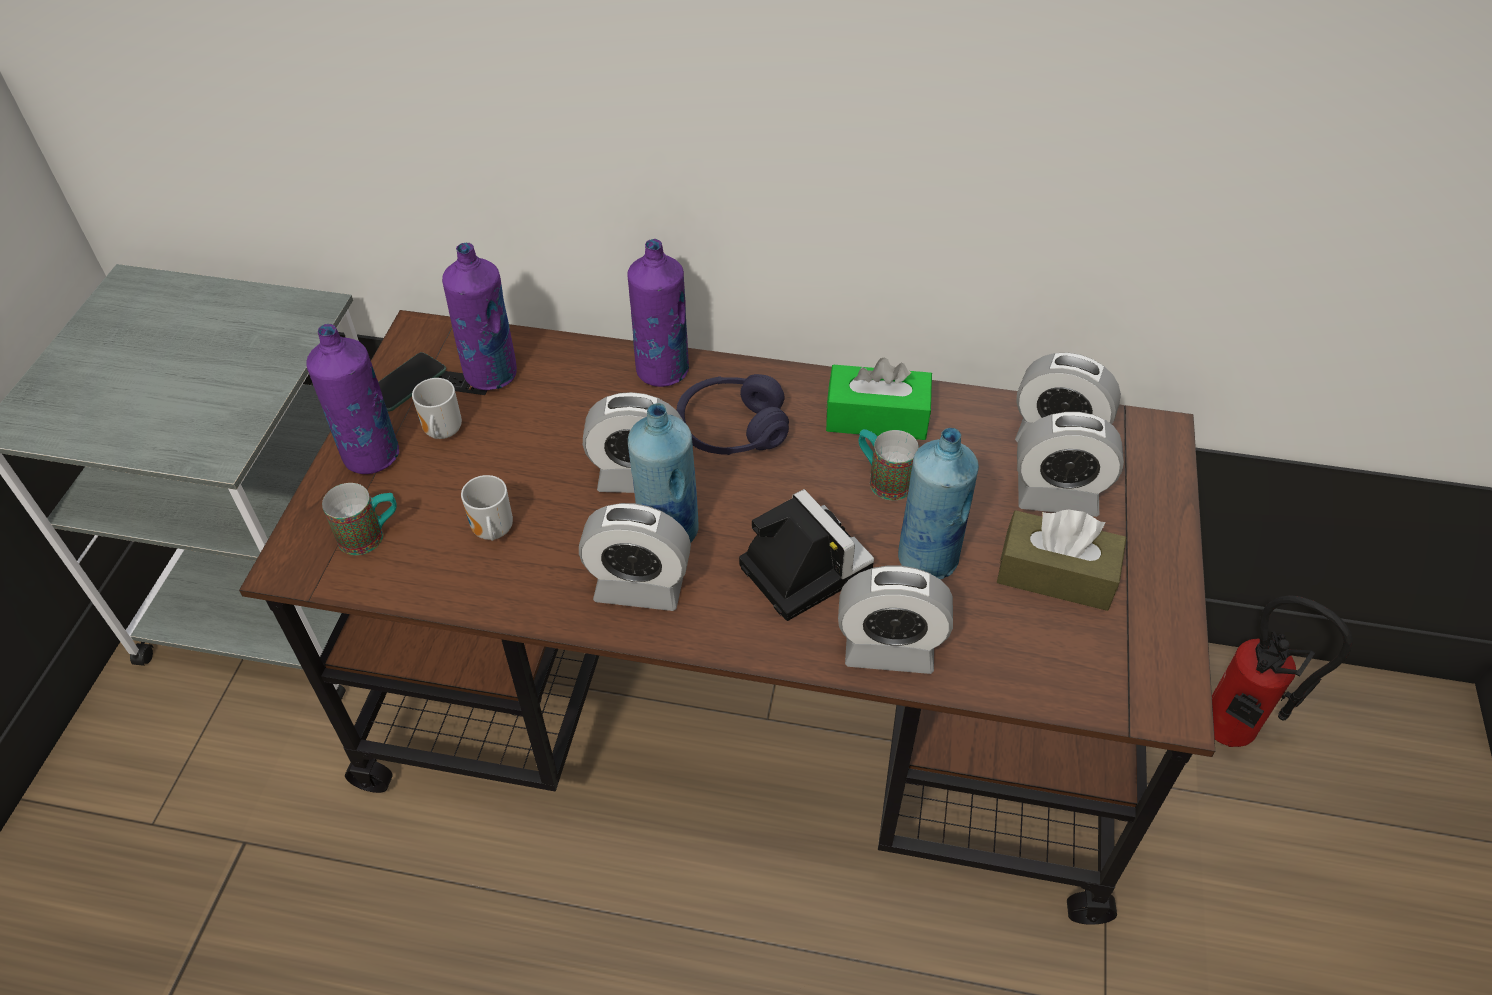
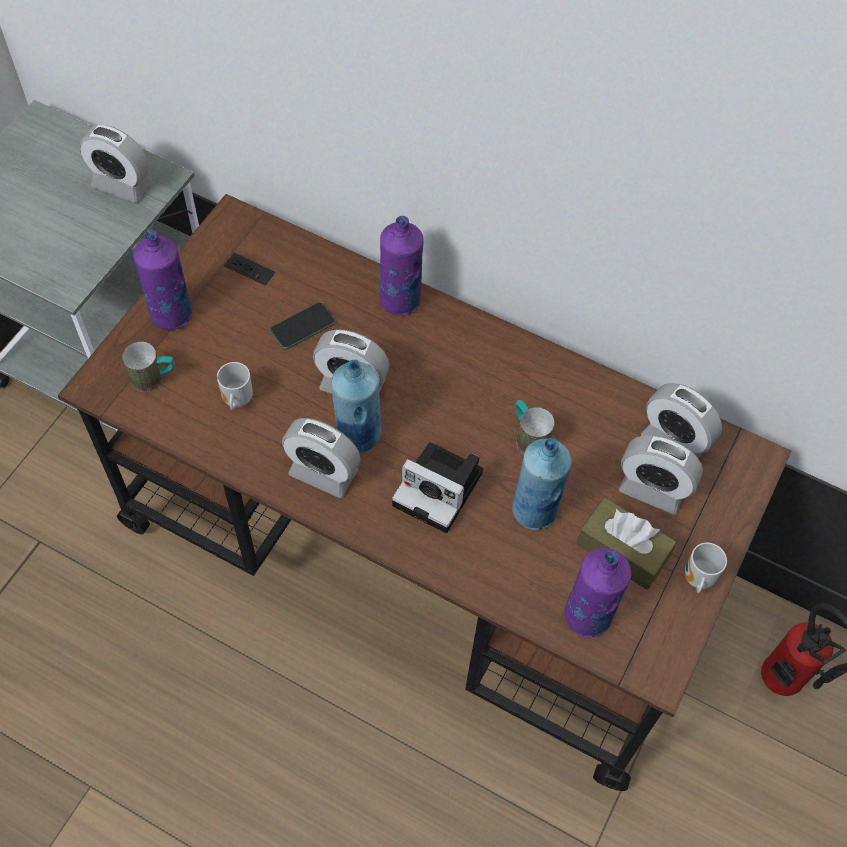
camera: 15 degrees right, 10 degrees up
phone [378,352,446,412] -> phone moved to [270,302,336,349]
mug [412,378,462,439] -> mug moved to [684,542,727,593]
purple bottle [442,243,517,390] -> purple bottle moved to [564,548,631,638]
purple headphones [677,374,789,455] -> none
camera [739,489,874,621] -> camera turned 135 degrees clockwise [392,442,483,533]
green tissue box [826,357,932,440] -> none
alarm clock [838,566,953,674] -> alarm clock moved to [79,125,152,203]

